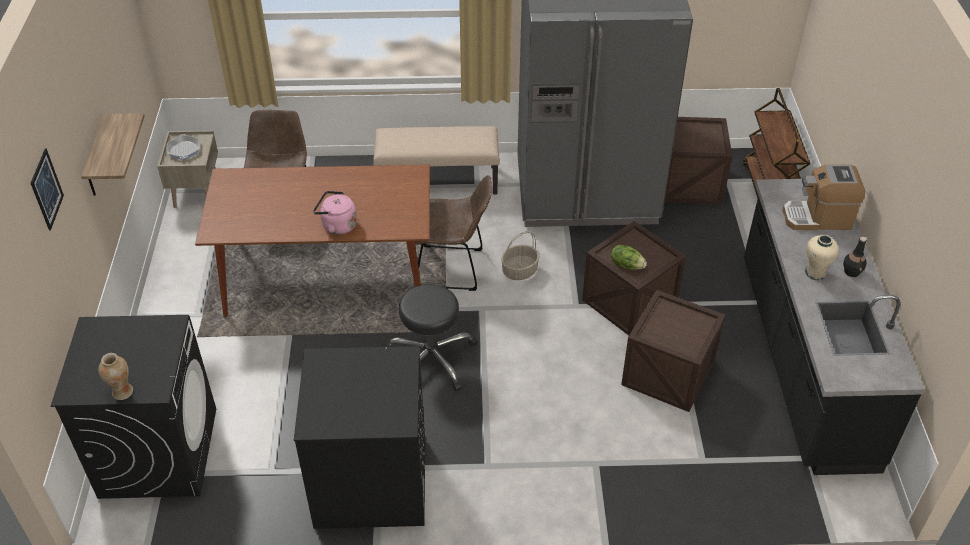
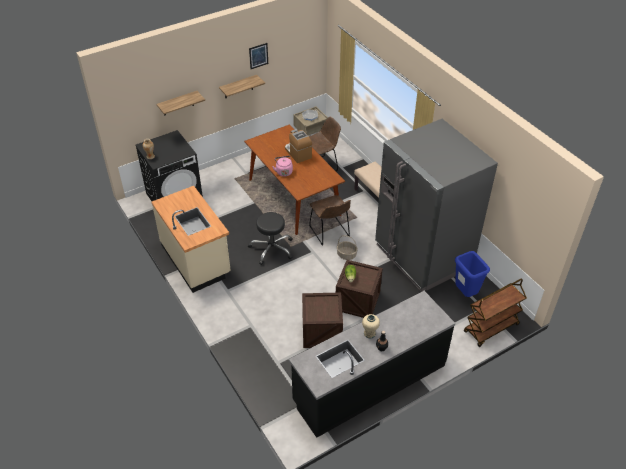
camera: 60 degrees right, 0 degrees up
picture [31,148,64,230] -> picture moved to [249,43,268,69]
black washing machine [294,346,425,529] -> beige counter [152,186,231,293]
crate [664,117,732,204] -> blue trash can [455,251,490,297]
coffee machine [782,165,865,230] -> coffee machine moved to [285,130,312,163]
none -> shelf [156,91,205,116]

